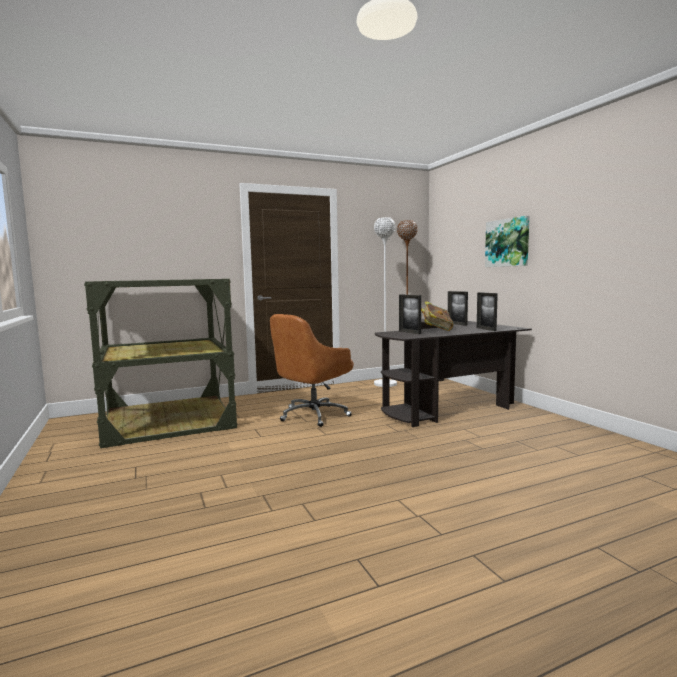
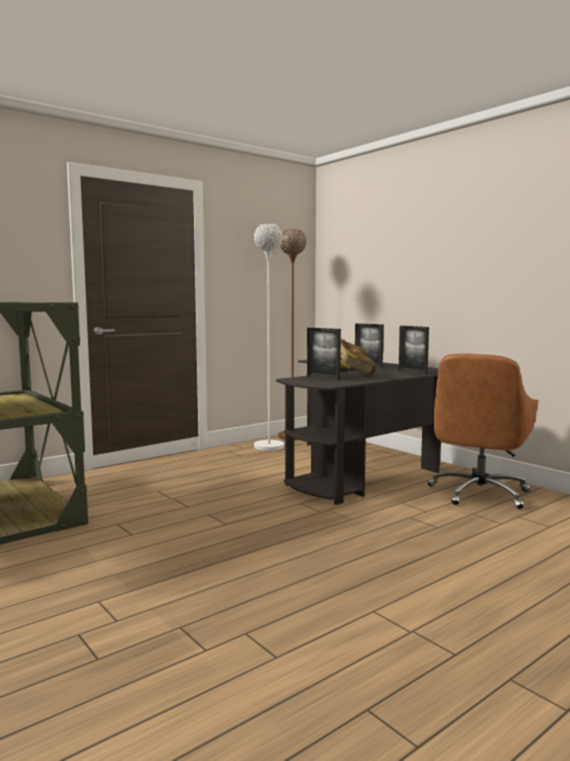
camera: 15 degrees left, 0 degrees up
brown office chair [270,314,354,427] -> brown office chair moved to [428,354,538,509]
picture [485,216,529,267] -> none

